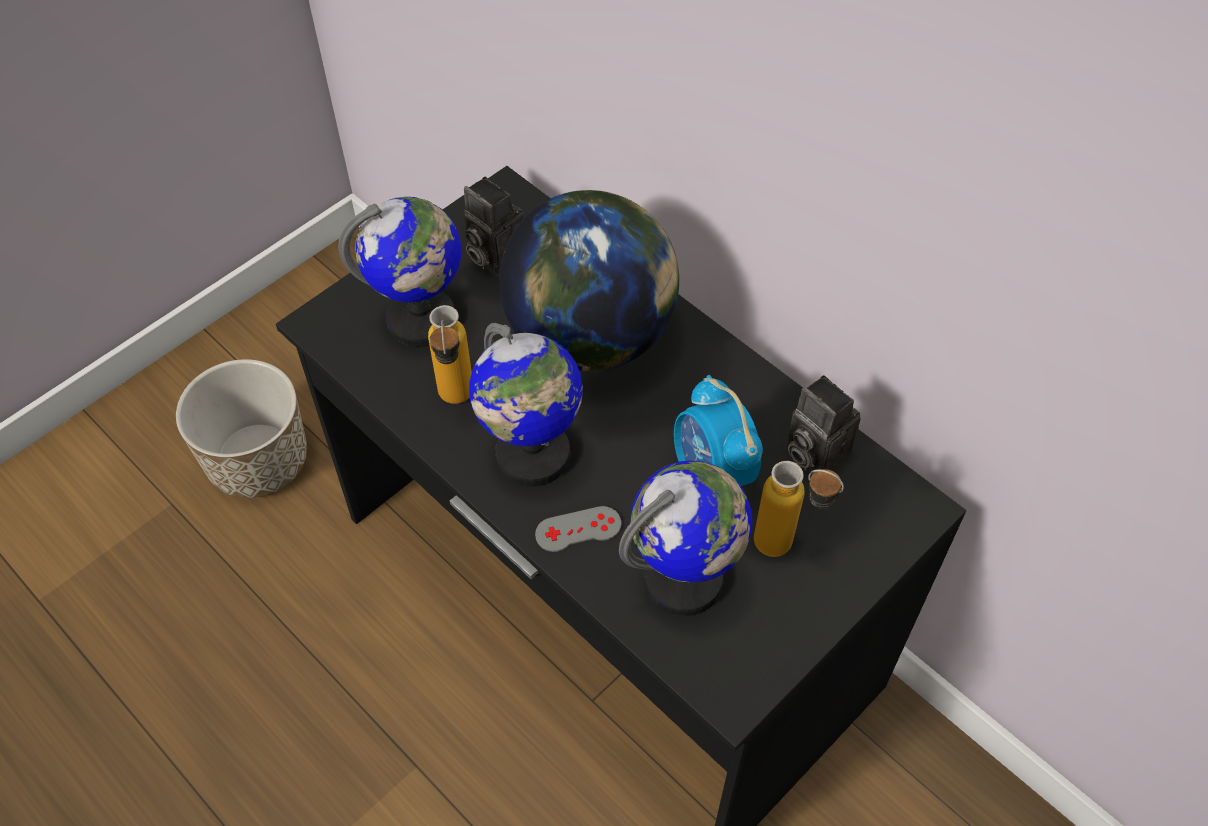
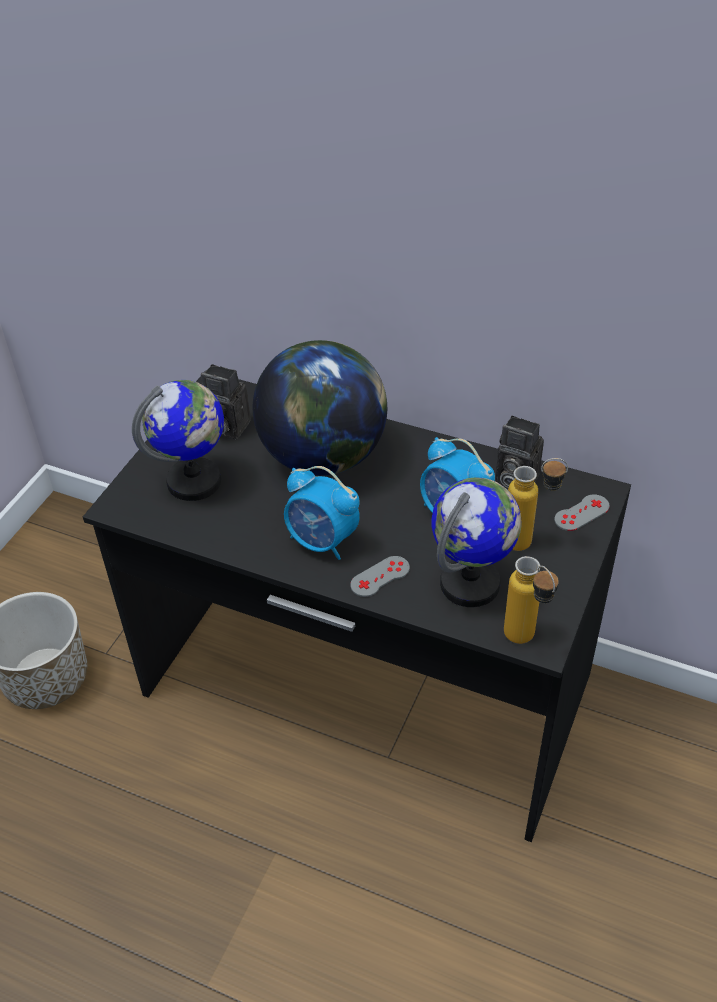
camera: 20 degrees left, 10 degrees down
bottle [428,305,472,404] -> bottle moved to [504,556,559,644]
globe [469,323,583,487] -> alarm clock [284,466,360,560]
none -> grey game controller [554,494,610,531]

